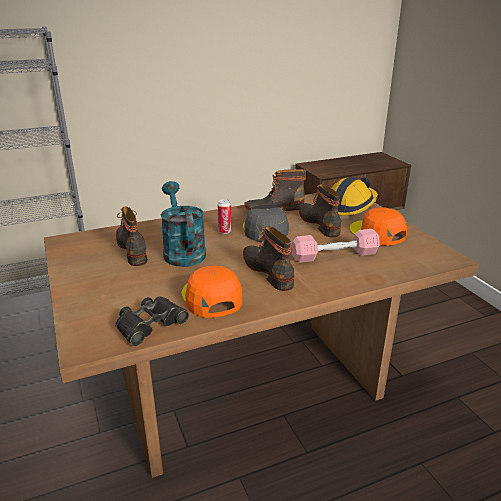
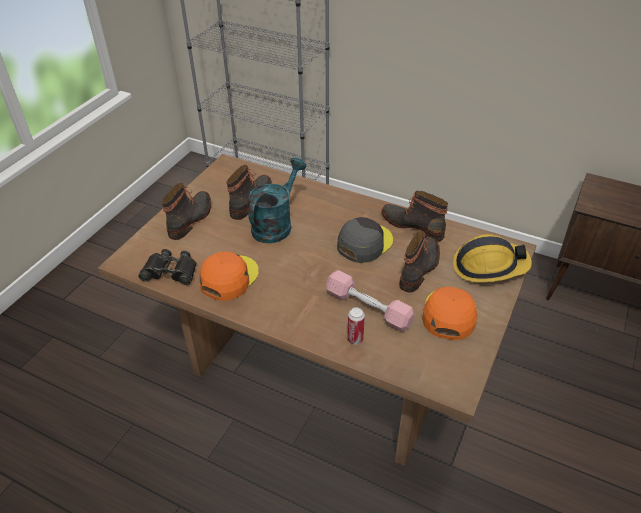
camera: 50 degrees right, 15 degrees up
can [217,199,231,234] -> can moved to [347,307,365,345]
boot [243,226,294,291] -> boot moved to [161,183,211,240]

